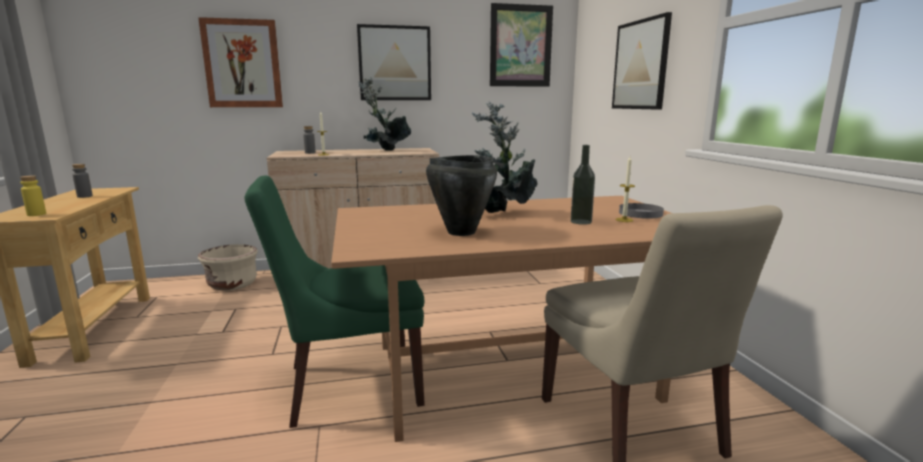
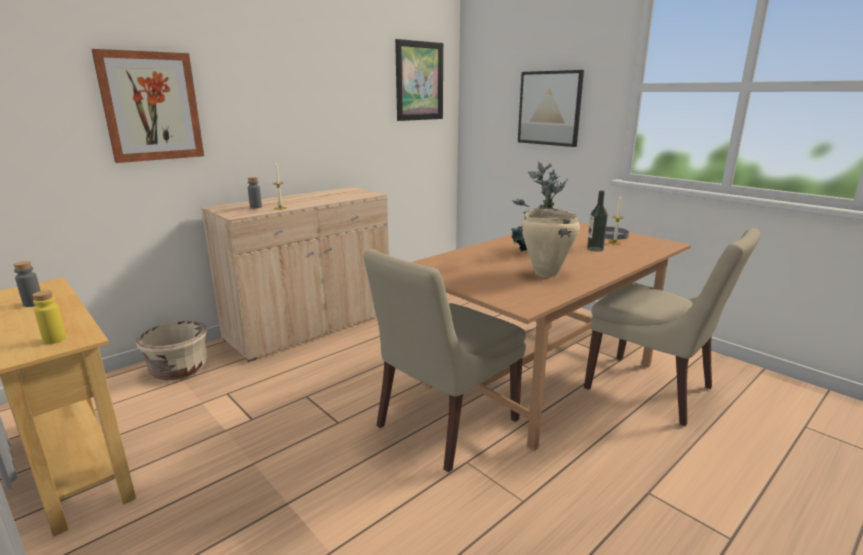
camera: 30 degrees left, 5 degrees up
green chair [244,175,425,428] -> beige chair [363,249,526,472]
picture [357,24,431,100] -> none
potted plant [358,77,411,151] -> none
black cooking pot [426,155,497,236] -> beige cooking pot [521,209,580,277]

